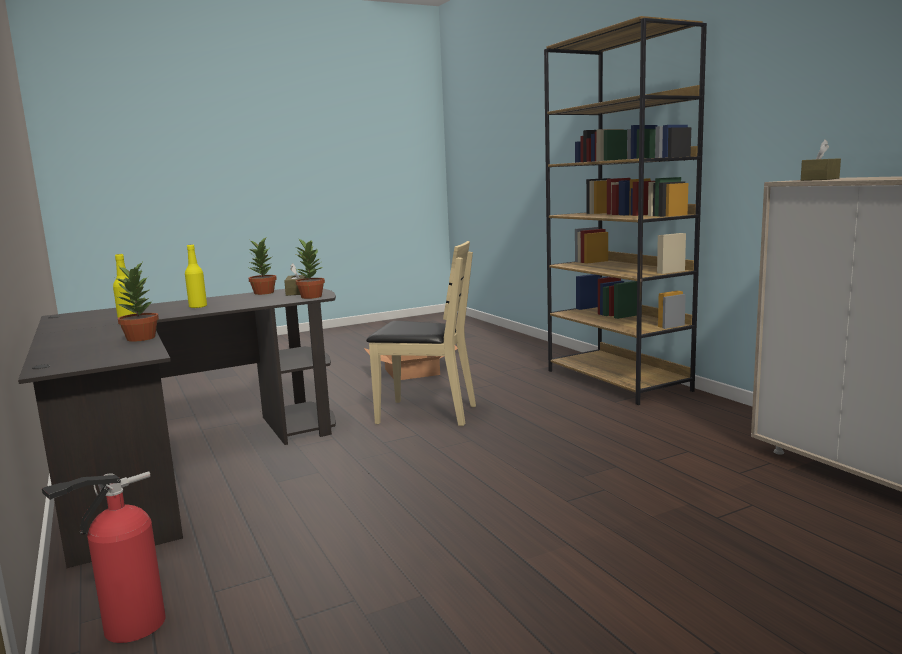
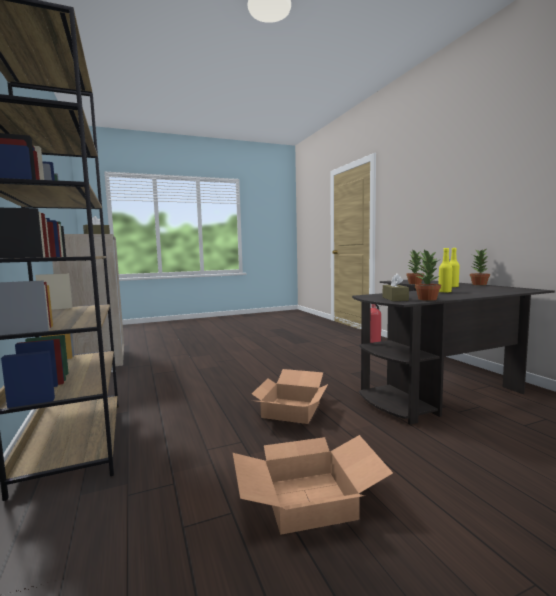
camera: 175 degrees left, 5 degrees down
potted plant [294,239,325,299] -> potted plant moved to [470,249,490,285]
beige chair [366,241,476,426] -> cardboard box [252,369,328,424]

